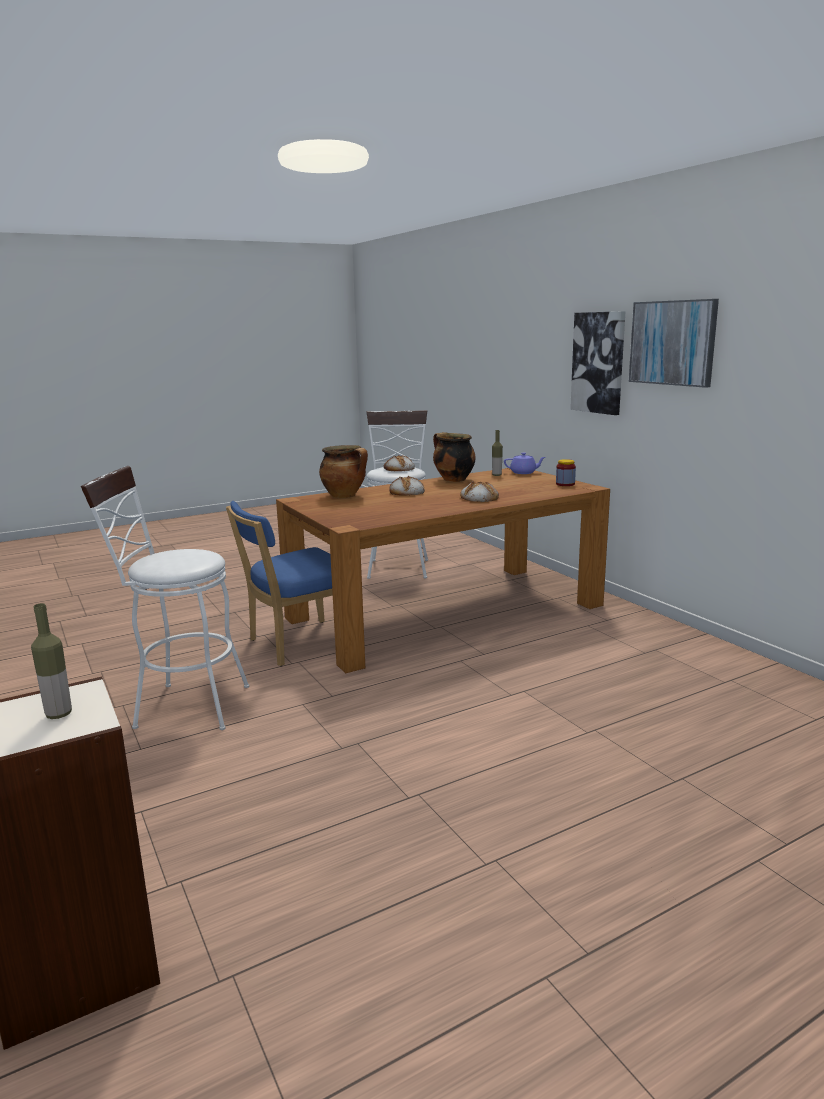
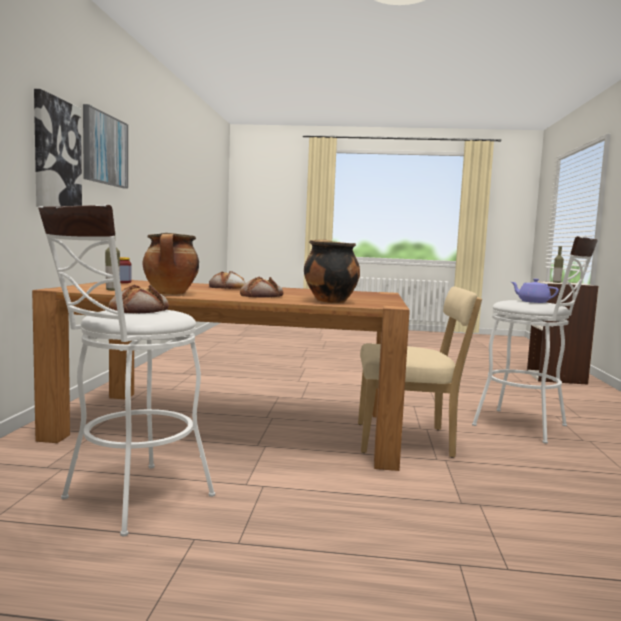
camera: 145 degrees left, 10 degrees down
blue chair [226,501,333,666] -> beige chair [358,286,482,458]
purple teapot [504,452,545,474] -> purple teapot moved to [511,279,559,303]

